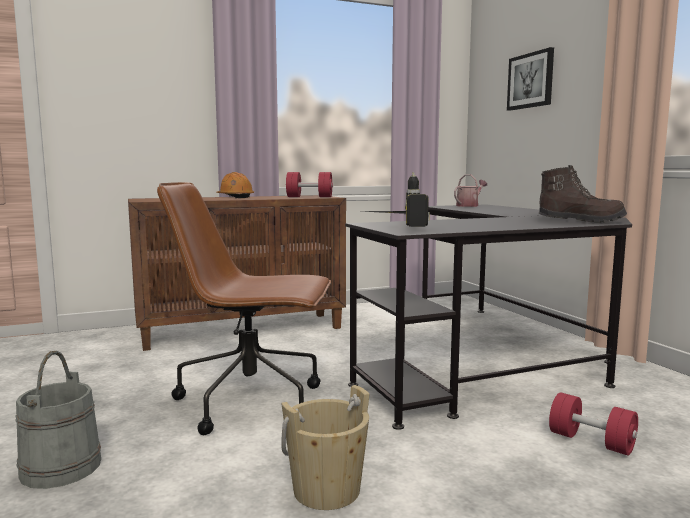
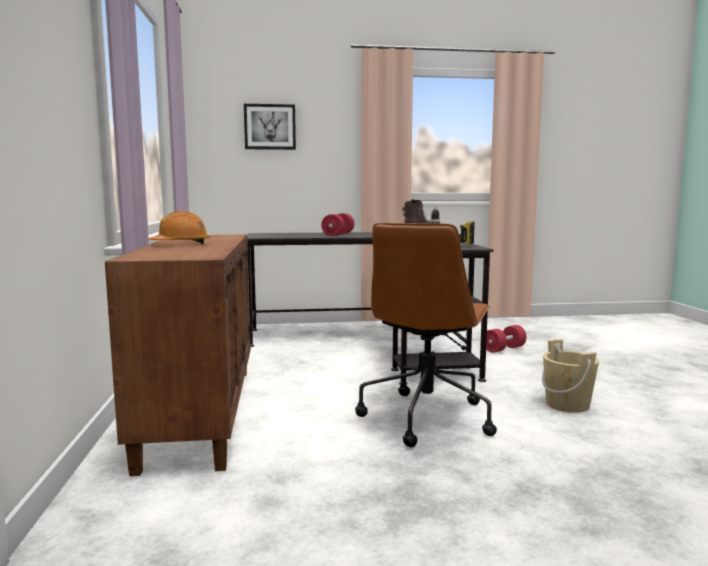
camera: 75 degrees left, 0 degrees up
grey bucket [15,351,101,489] -> none
red dumbbell [286,172,333,197] -> red dumbbell moved to [321,213,354,236]
watering can [454,174,487,207] -> none

